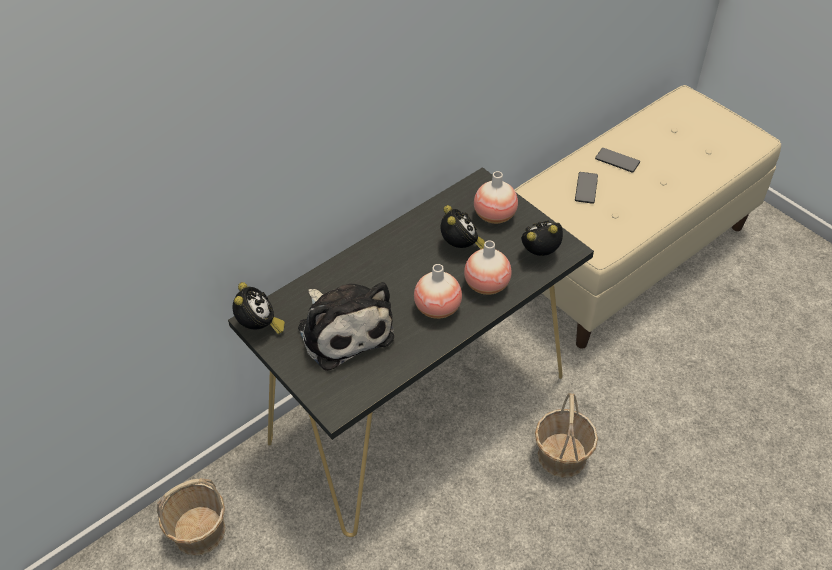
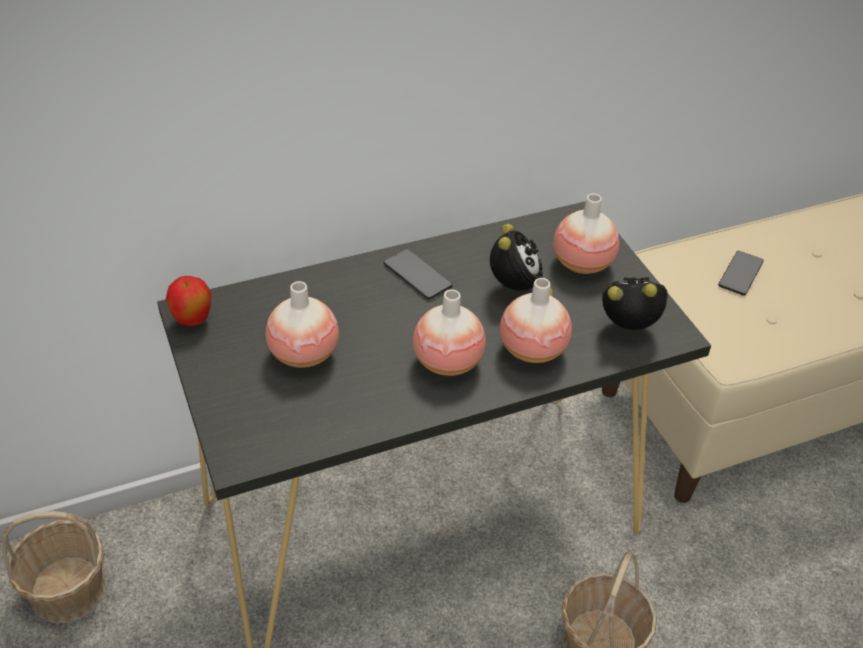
camera: 15 degrees right, 5 degrees down
alarm clock [233,282,285,334] -> apple [166,276,211,326]
plush toy [298,282,394,371] -> vase [266,281,339,368]
phone [595,148,640,173] -> phone moved to [383,249,452,300]

